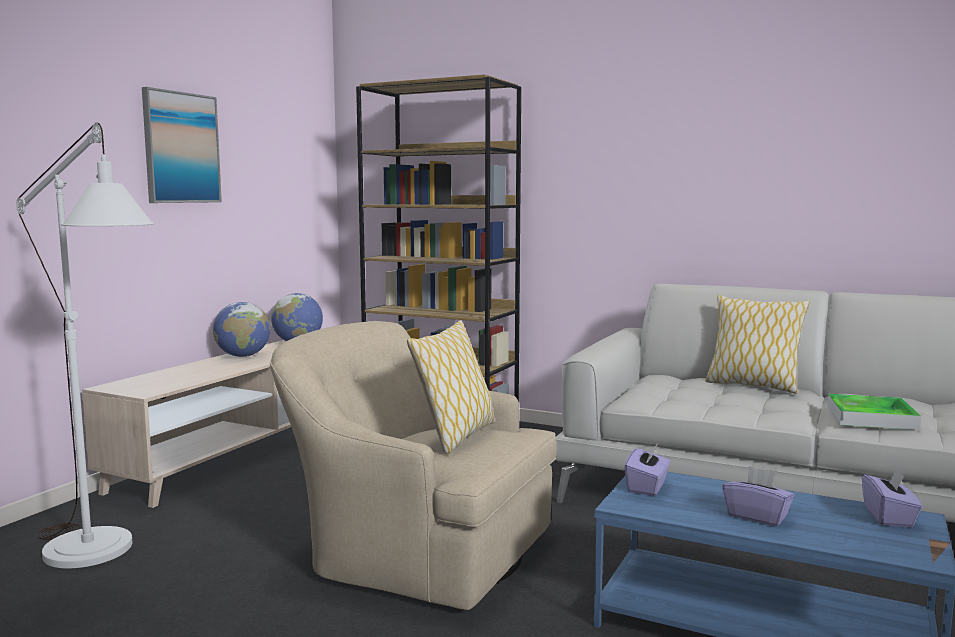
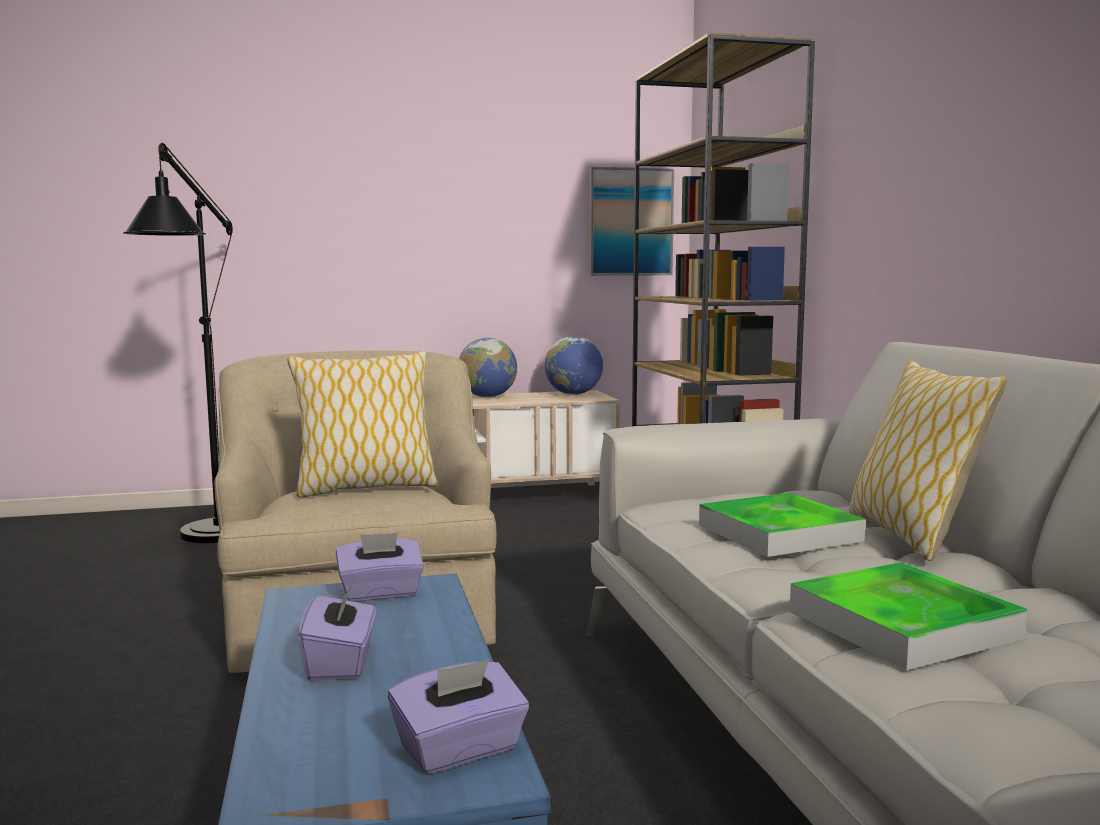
camera: 50 degrees right, 0 degrees up
white floor lamp [16,123,155,568] -> black floor lamp [123,143,233,543]
picture [142,87,222,203] -> picture moved to [589,167,674,276]
none -> tray [699,493,866,557]

